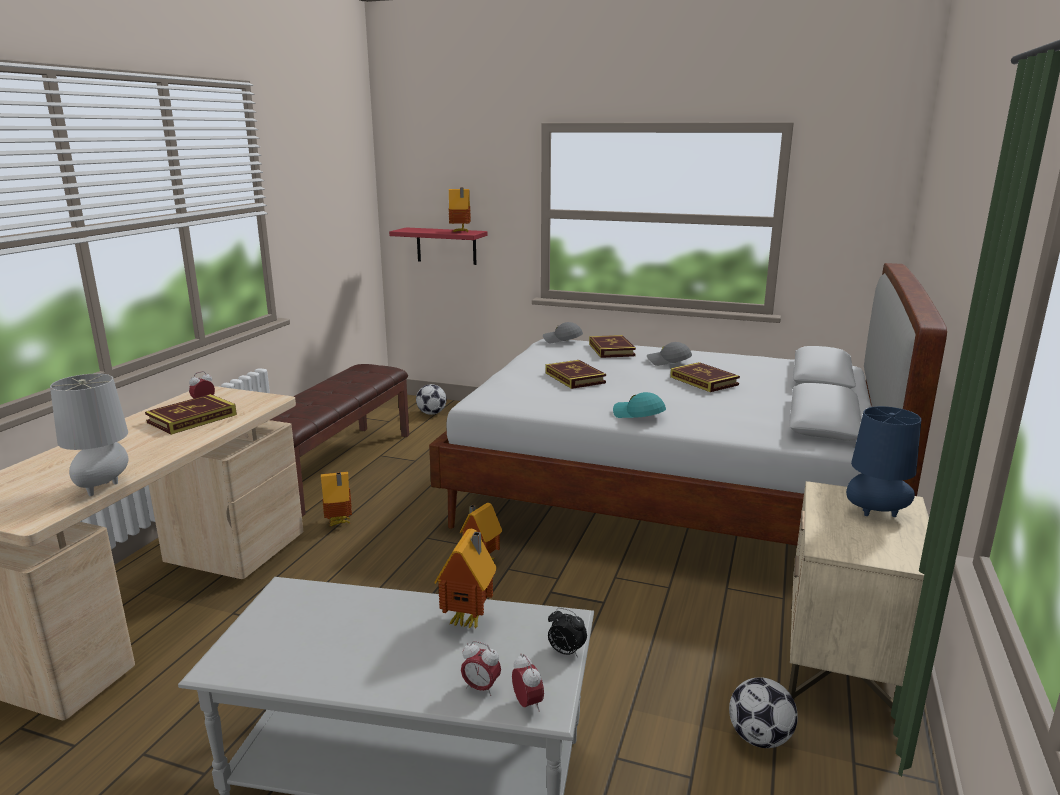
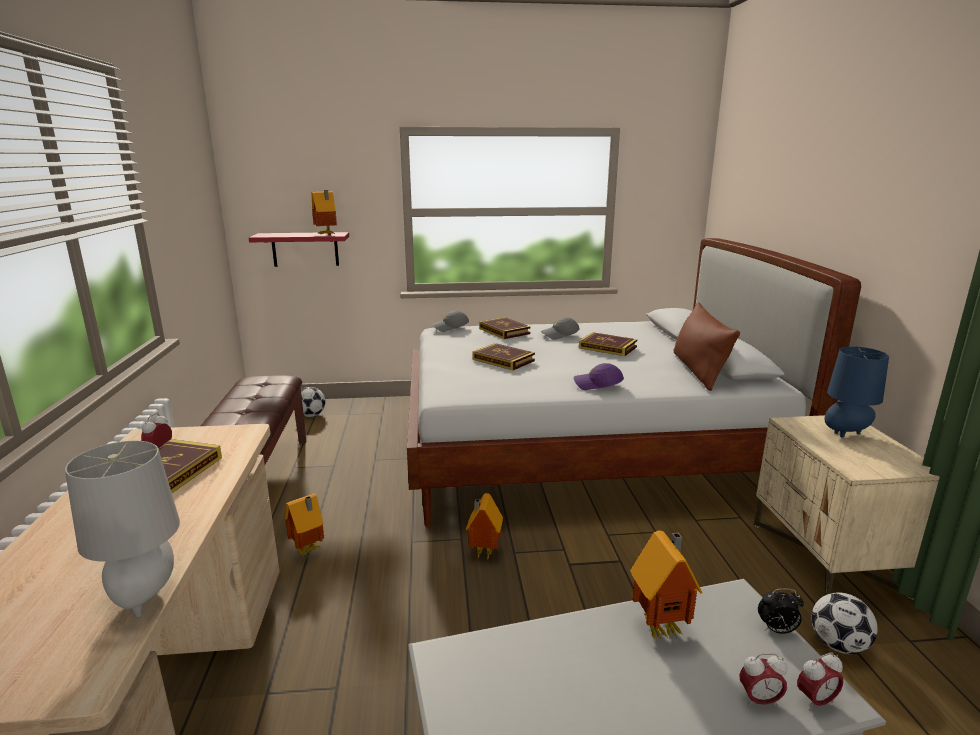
camera: 25 degrees left, 0 degrees up
alarm clock [512,654,544,712] -> alarm clock turned 120 degrees clockwise [797,653,844,711]
turquoise cap [613,392,666,418] -> purple cap [574,363,624,390]
none -> brown pillow [674,302,740,391]

